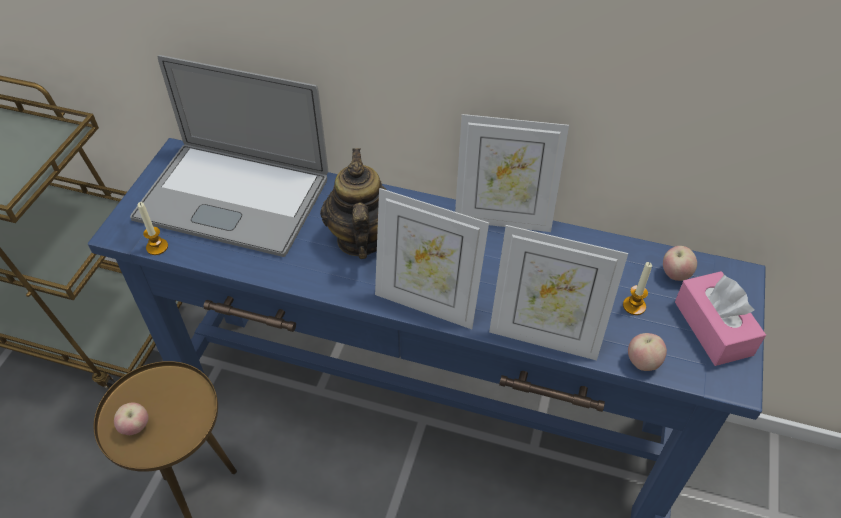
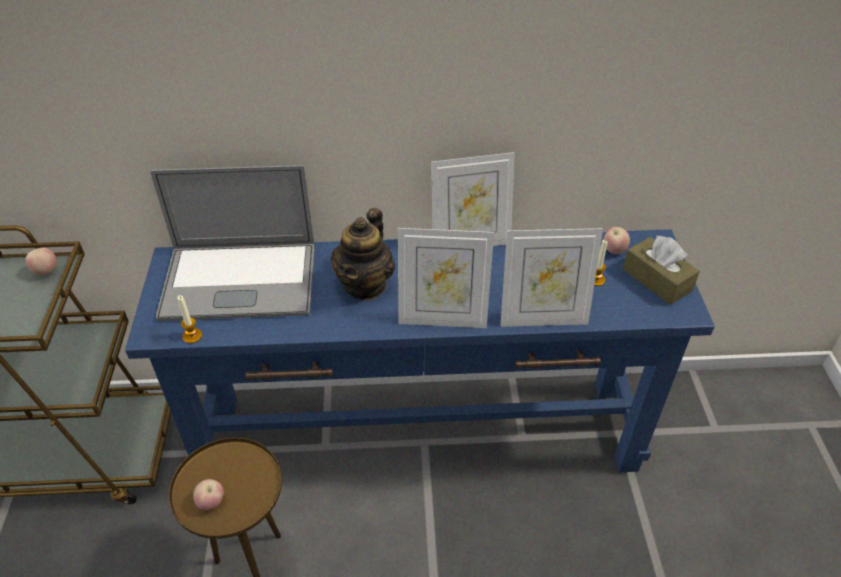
camera: 20 degrees left, 5 degrees down
teapot [320,148,387,259] -> teapot turned 135 degrees counterclockwise [331,208,395,301]
apple [628,333,667,371] -> apple moved to [25,248,57,276]
pink tissue box [675,271,766,366] -> brown tissue box [623,236,700,305]

